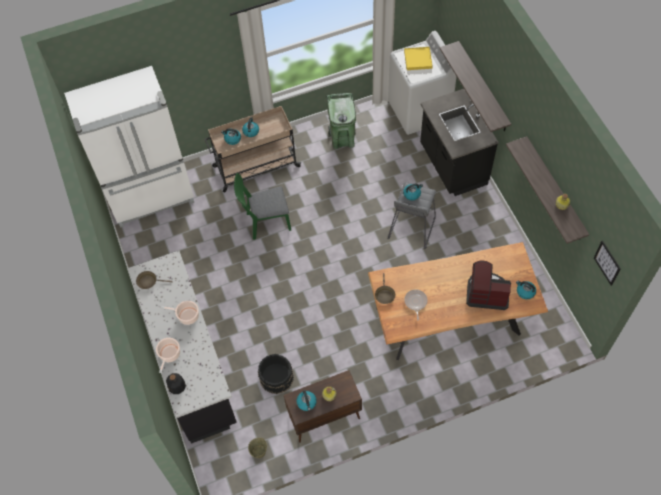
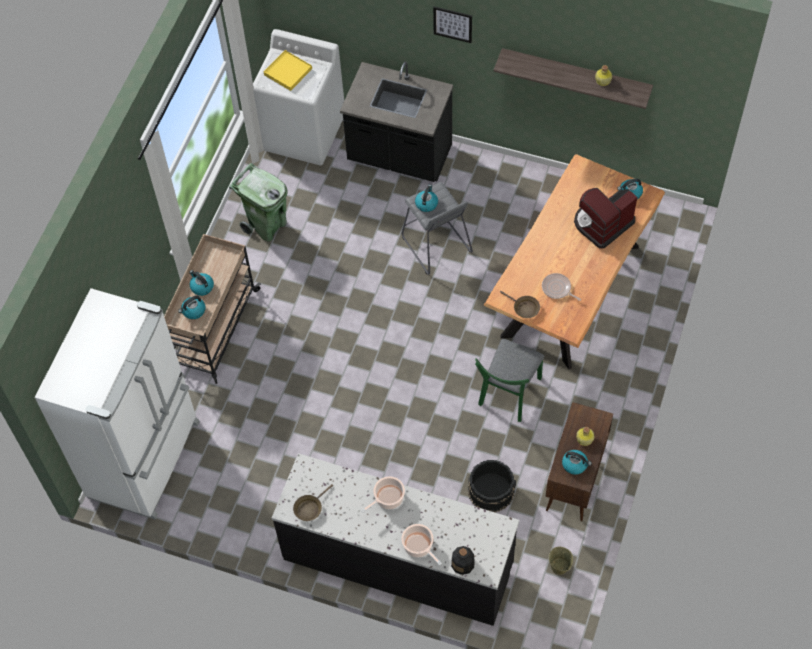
camera: 50 degrees left, 0 degrees up
green chair [234,173,291,240] -> green chair moved to [475,339,544,422]
shelf [439,41,511,132] -> none
picture [594,241,621,286] -> picture moved to [433,7,472,43]

